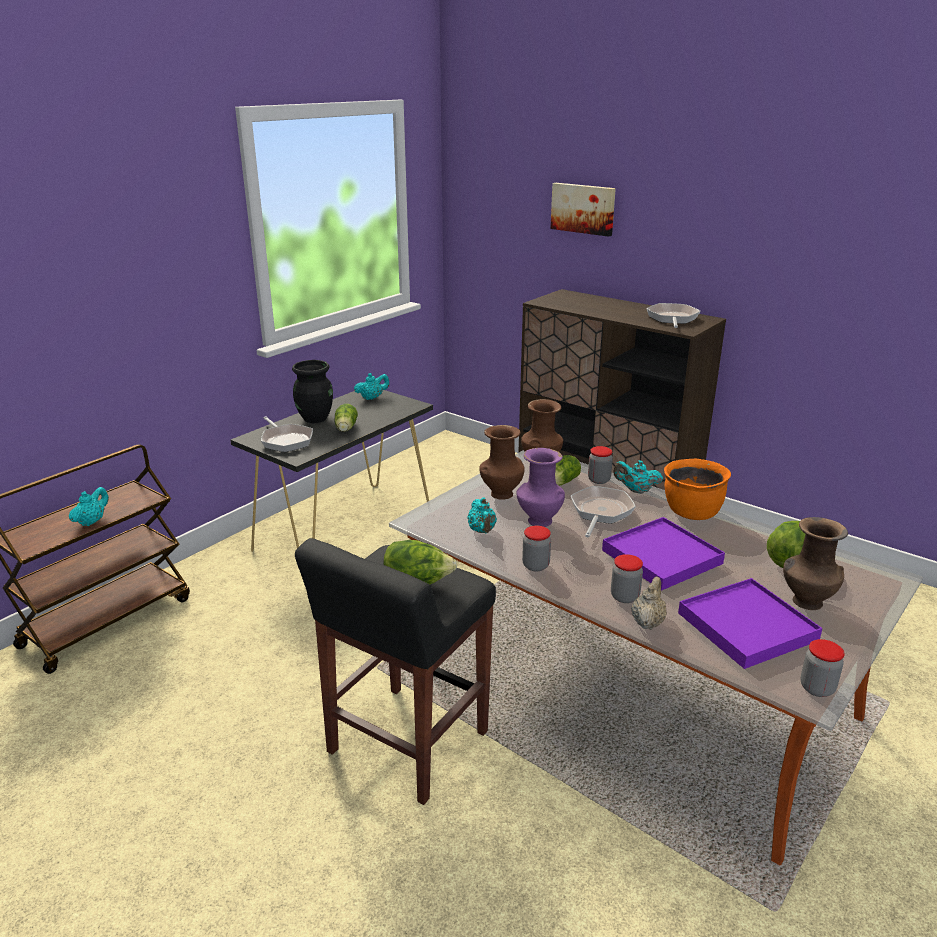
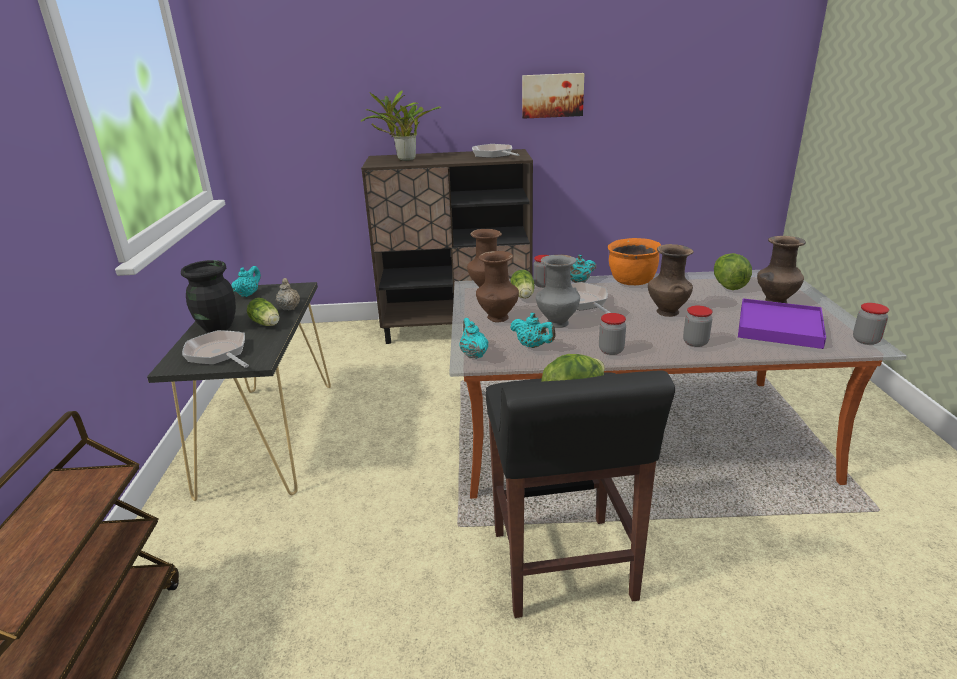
camera: 40 degrees left, 0 degrees up
turquoise teapot [69,487,109,526] -> turquoise teapot moved to [459,318,488,359]
frying pan [261,417,313,452] -> frying pan turned 150 degrees counterclockwise [182,330,249,368]
purple vase [516,448,565,527] -> grey vase [536,255,580,328]
picture [551,183,616,237] -> picture moved to [522,73,584,119]
purple tray [602,517,725,590] -> brown vase [648,244,694,317]
beige teapot [631,577,667,630] -> beige teapot moved to [276,278,300,311]
none -> potted plant [361,91,441,161]

